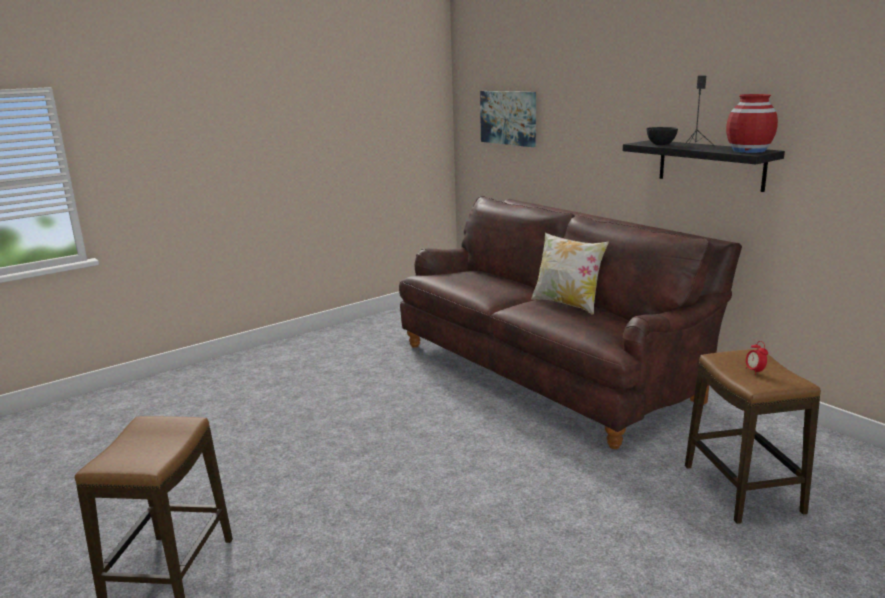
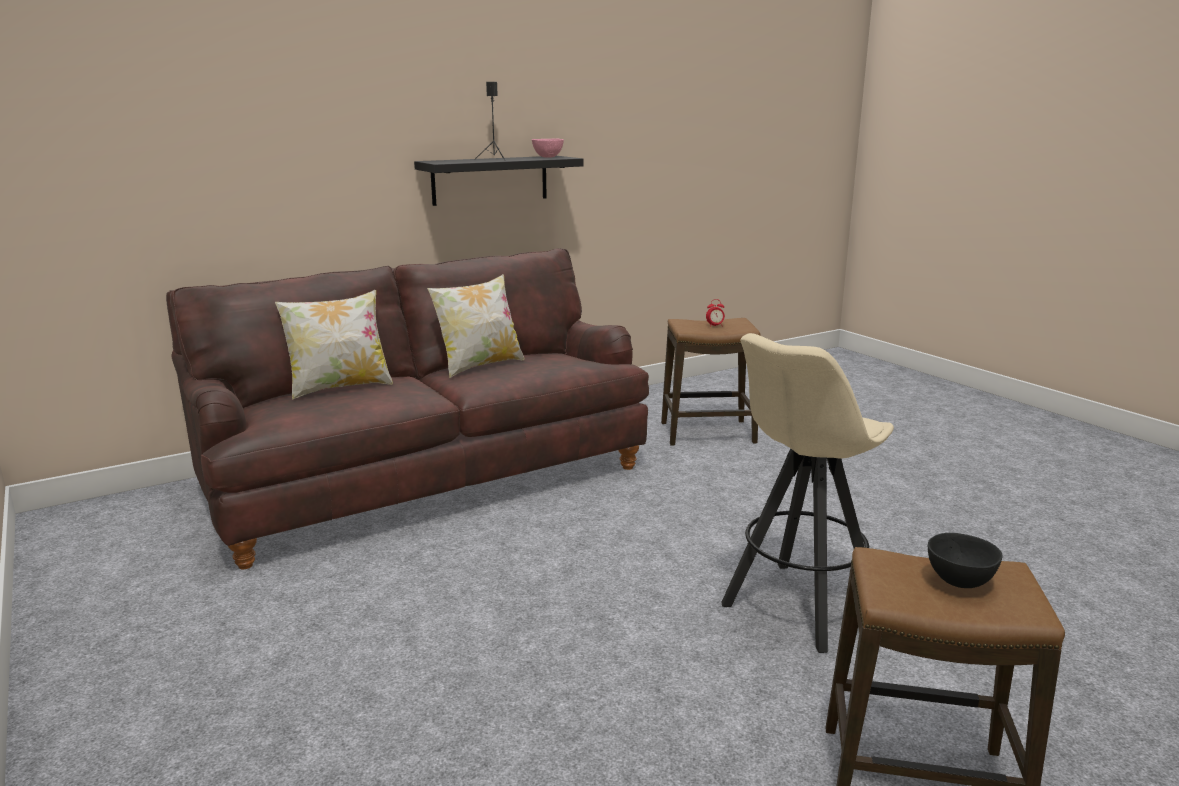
camera: 85 degrees left, 0 degrees up
picture [480,91,536,147] -> none
black bowl [647,127,678,145] -> black bowl moved to [928,533,1003,588]
red vase [726,94,778,153] -> pink bowl [532,139,564,158]
none -> pillow [275,290,393,400]
none -> beige stool [722,333,894,653]

